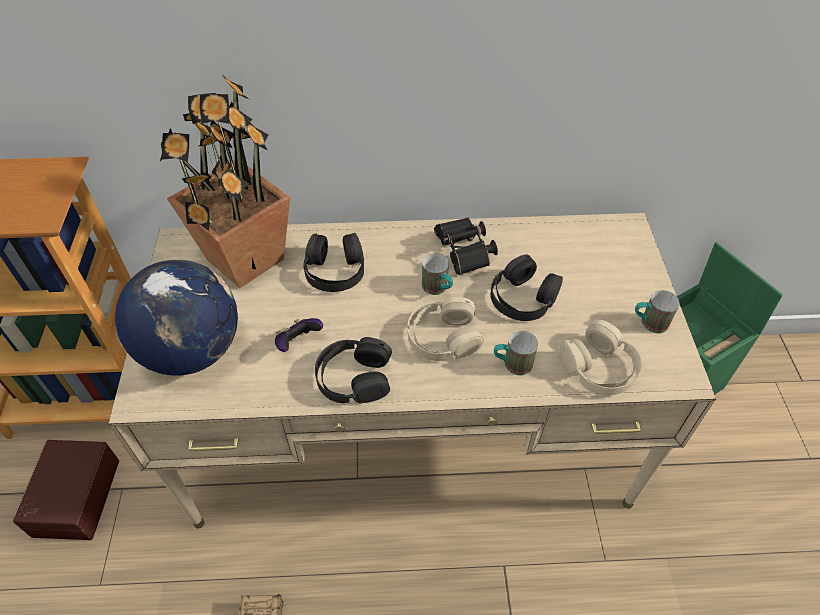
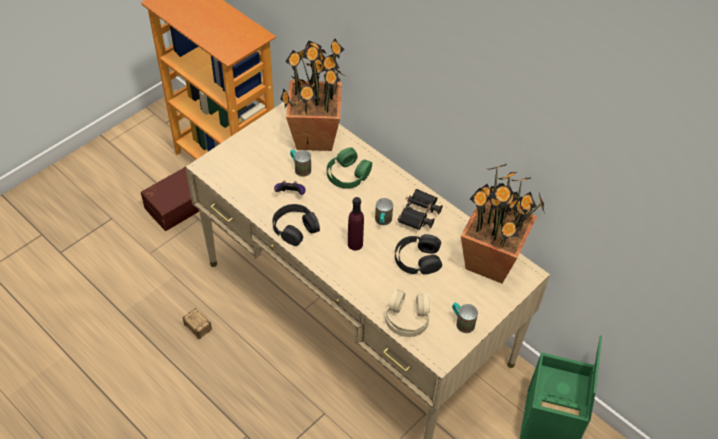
camera: 45 degrees right, 0 degrees up
globe [115,259,238,376] -> none
black headphones [303,233,364,292] -> green headphones [327,147,372,189]
beige headphones [408,297,484,361] -> purple bottle [348,197,364,251]
mug [494,331,538,375] -> mug moved to [290,150,311,177]
none -> potted plant [461,164,545,284]

